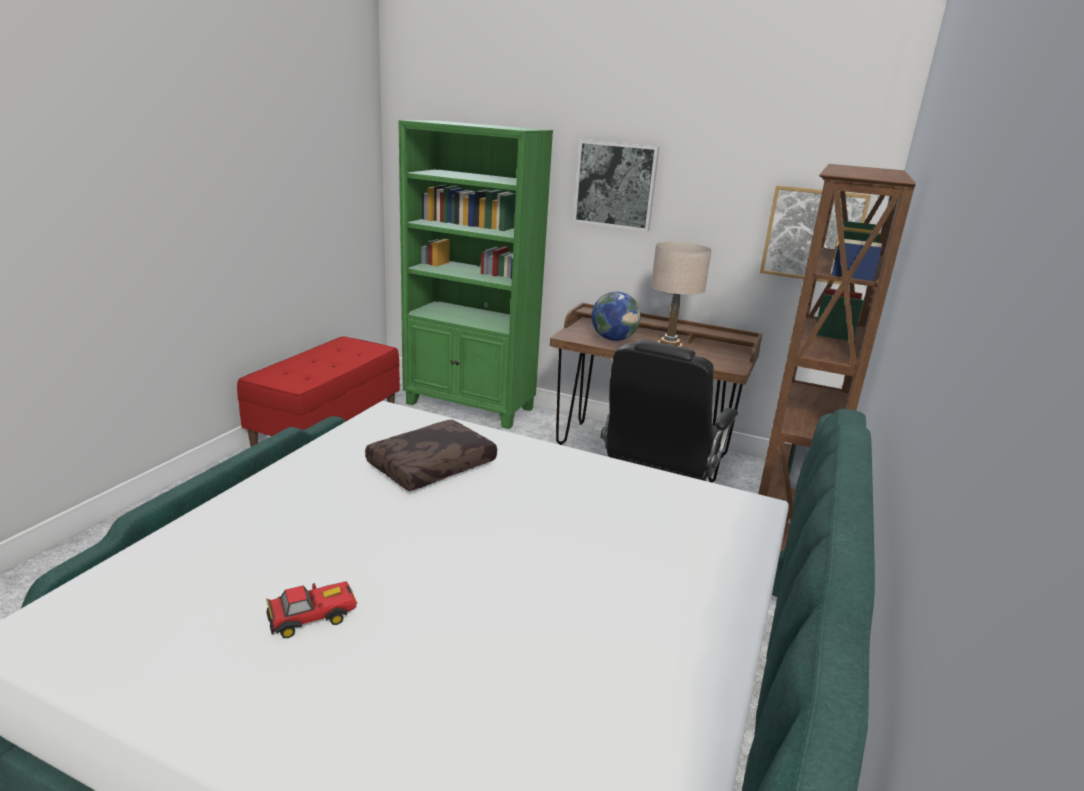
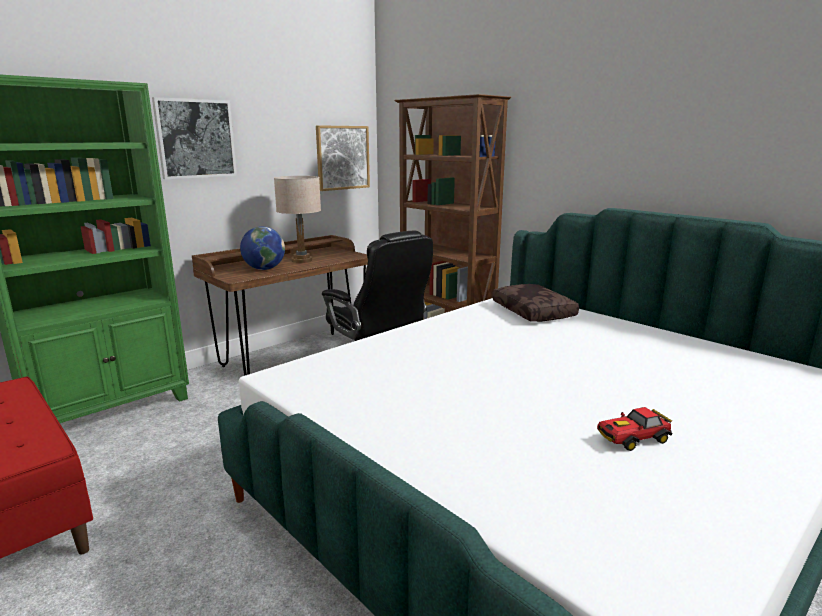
camera: 65 degrees left, 5 degrees down
toy car [266,581,357,638] -> toy car turned 105 degrees counterclockwise [597,407,673,451]
brown pillow [365,419,497,491] -> brown pillow moved to [492,284,579,322]

